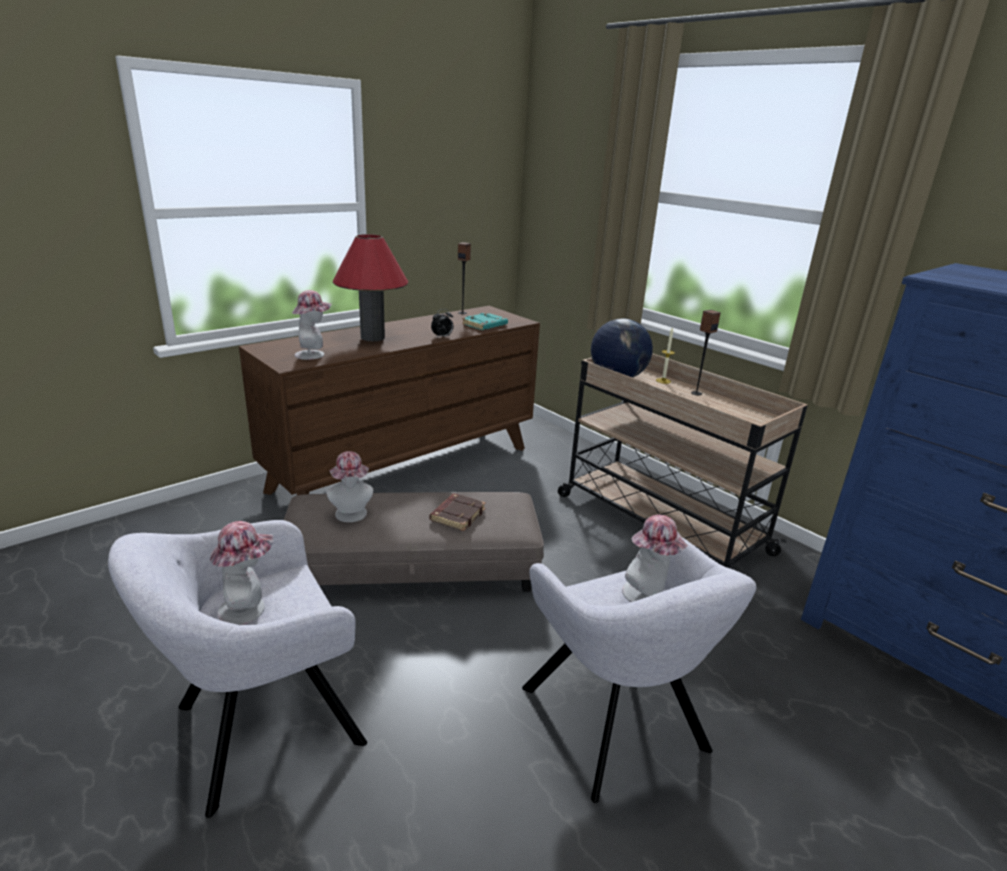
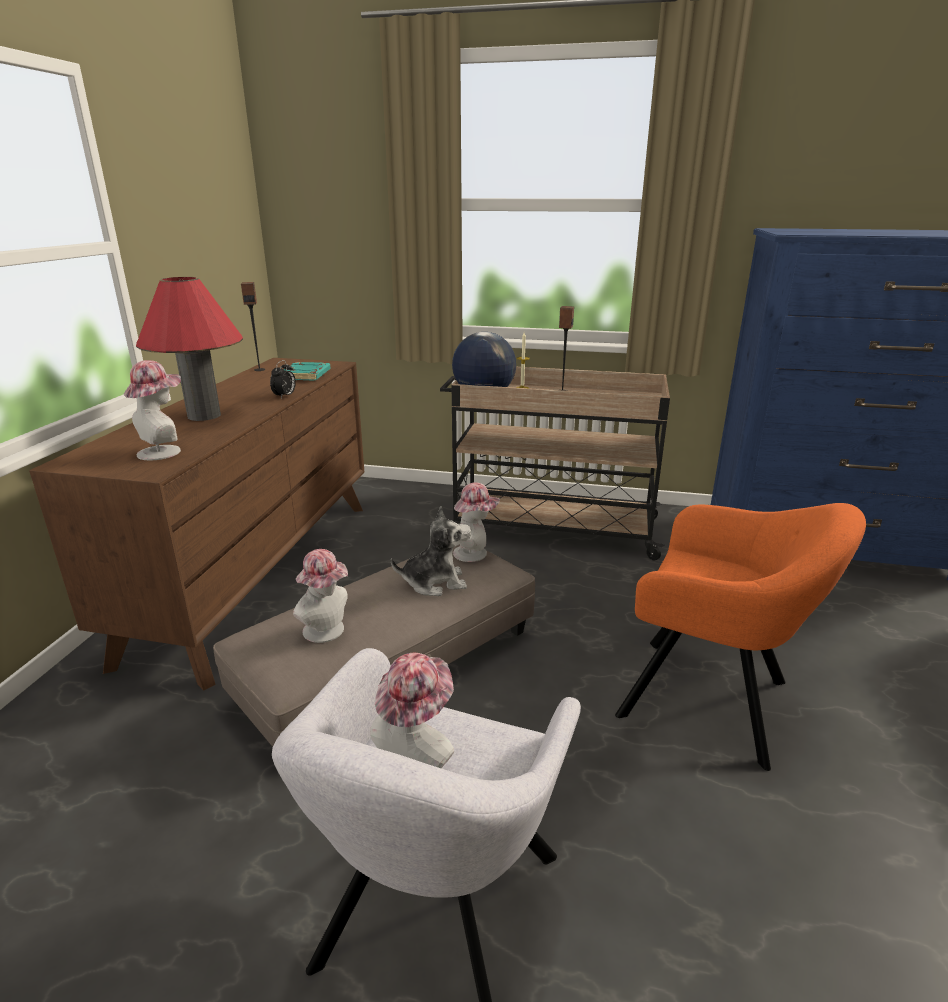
camera: 35 degrees left, 0 degrees up
brown book [430,494,486,531] -> plush toy [391,506,471,596]
grey armchair [522,537,756,803] -> orange armchair [615,503,866,771]
hat [622,515,689,602] -> hat moved to [453,482,500,562]

